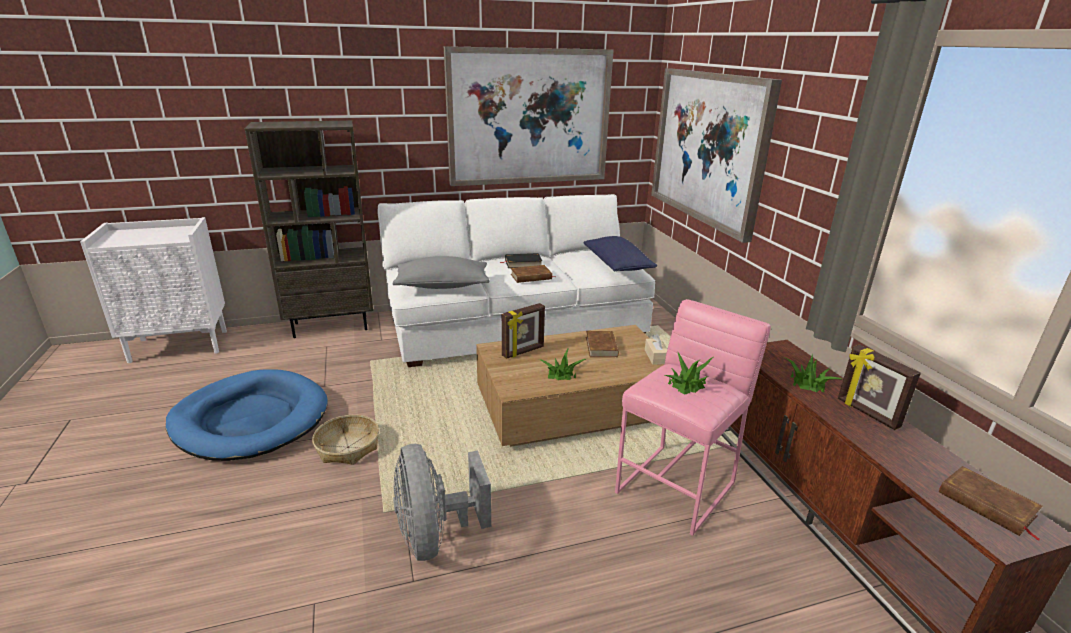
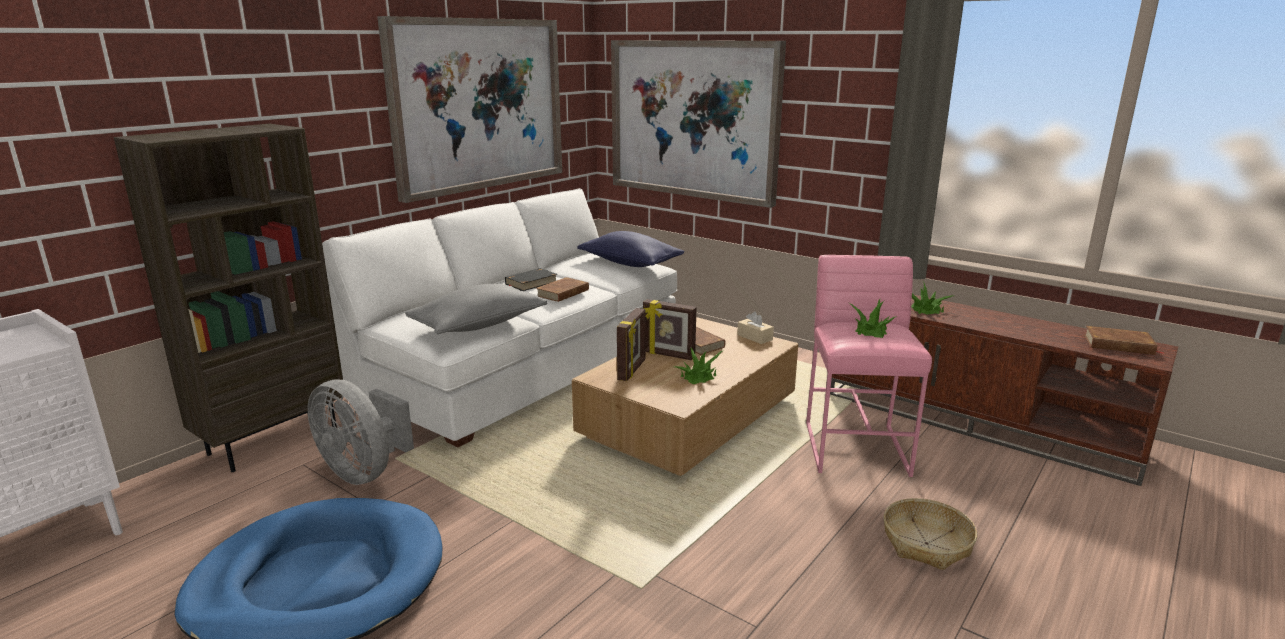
camera: 35 degrees left, 5 degrees down
basket [312,415,379,465] -> basket moved to [883,498,977,570]
grey fan [393,444,491,561] -> grey fan moved to [308,380,414,485]
picture frame [838,344,921,430] -> picture frame moved to [642,299,697,360]

